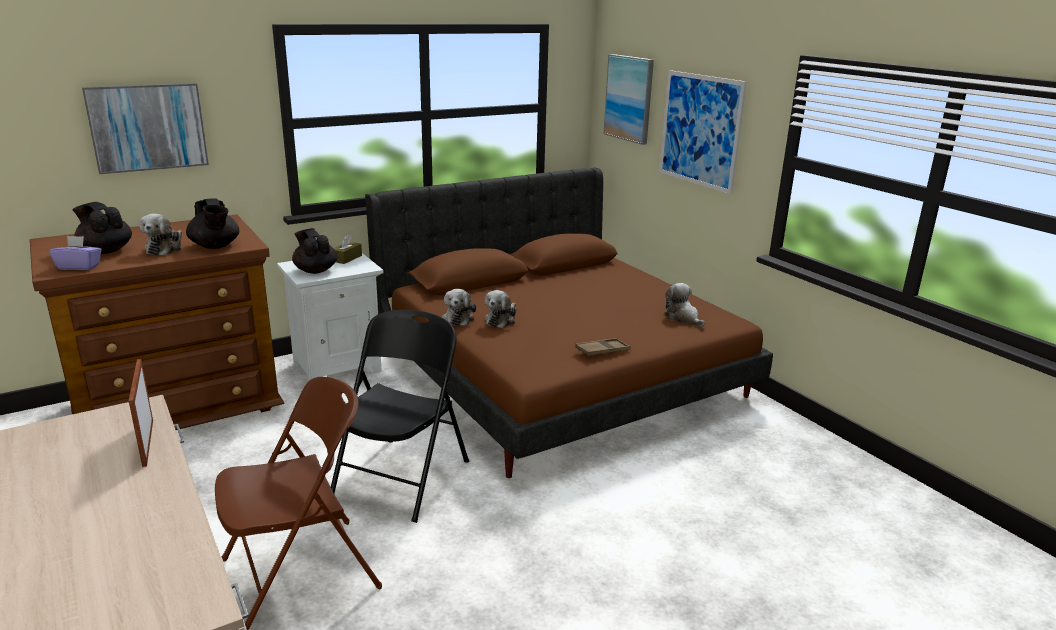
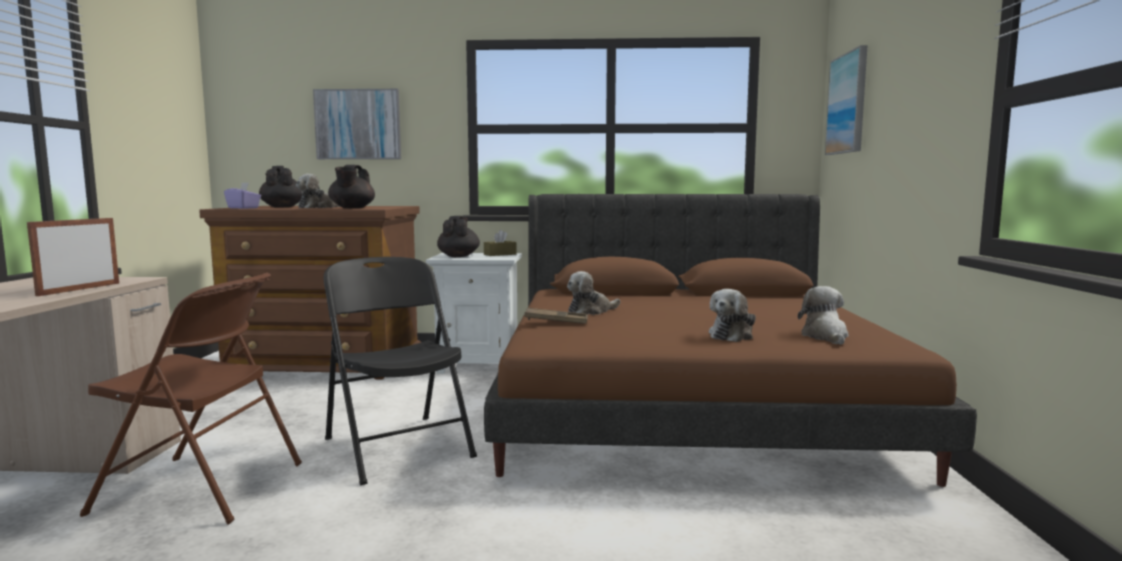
camera: 35 degrees right, 15 degrees down
black chair [331,310,469,523] -> black chair turned 90 degrees counterclockwise [324,257,477,486]
plush toy [442,289,476,326] -> plush toy moved to [709,289,756,342]
brown tray [575,338,631,357] -> brown tray moved to [524,308,588,324]
picture [659,70,747,194] -> none

